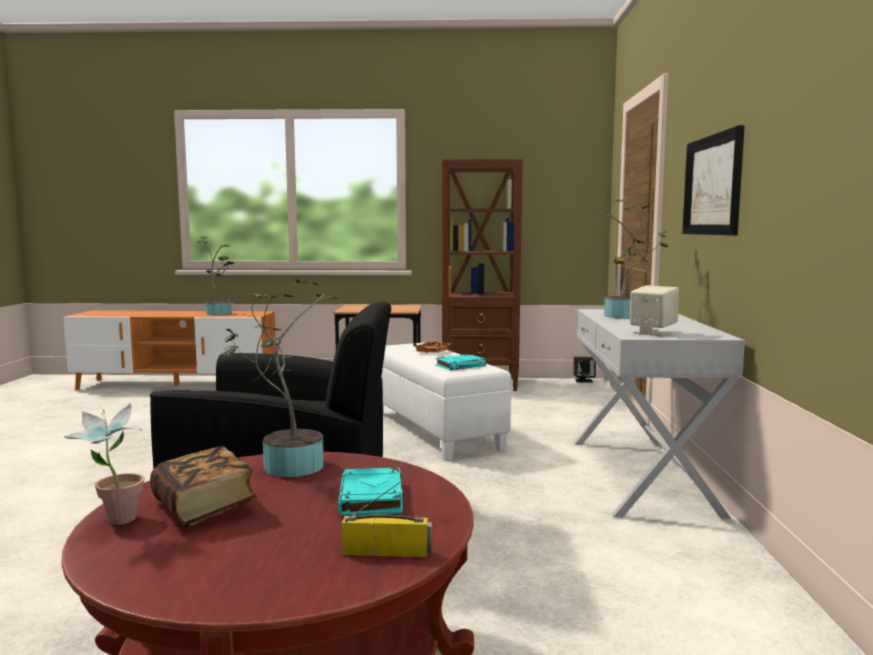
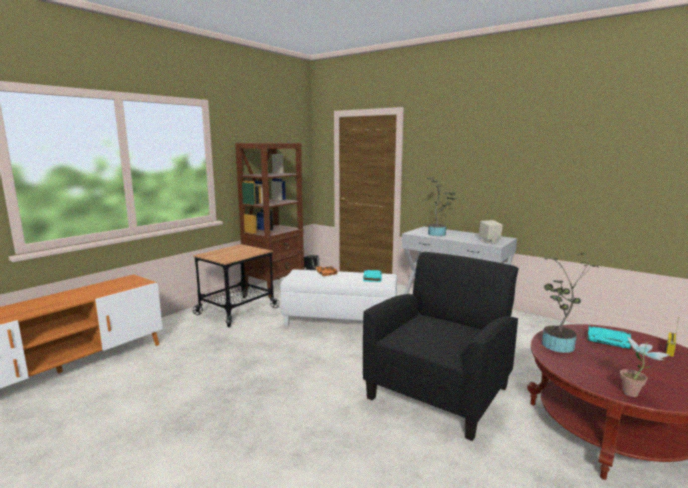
camera: 55 degrees left, 5 degrees up
book [150,446,257,528] -> none
potted plant [197,236,234,315] -> none
picture [682,125,745,235] -> none

